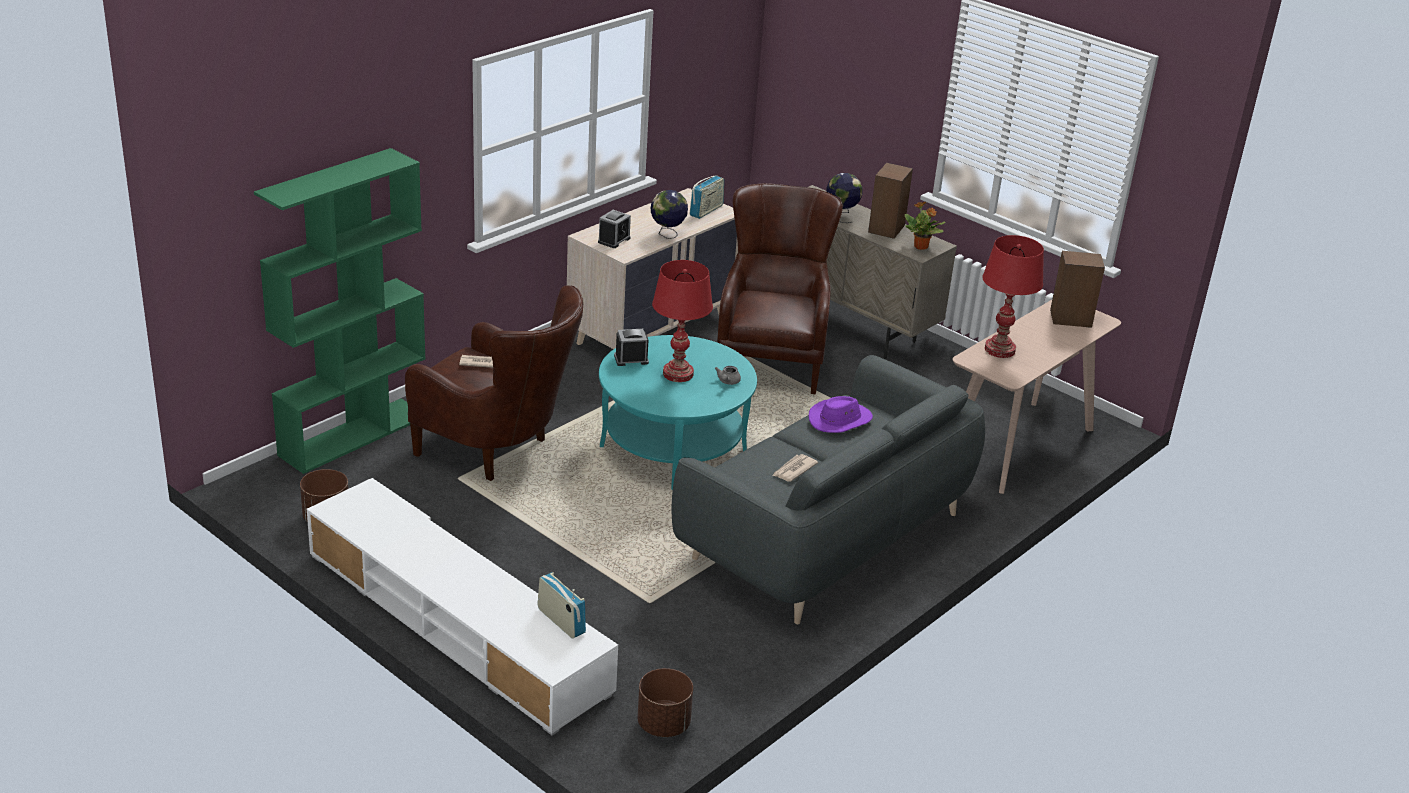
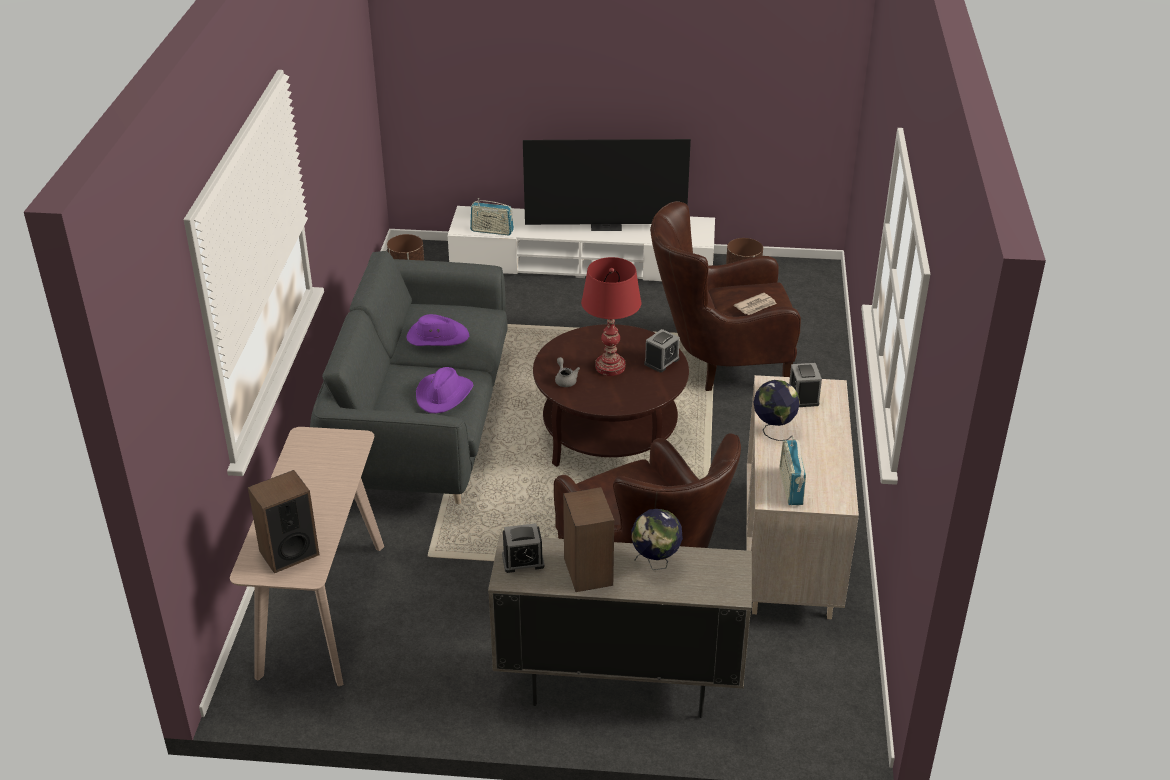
camera: 145 degrees right, 5 degrees up
green bookcase [254,148,426,474] -> none
turquoise coffee table [599,335,757,490] -> brown coffee table [533,324,689,467]
newspaper [772,454,818,482] -> purple hat [407,314,469,346]
potted plant [905,202,946,250] -> alarm clock [502,523,545,573]
red table lamp [982,235,1044,358] -> none
none -> television [523,139,691,231]

